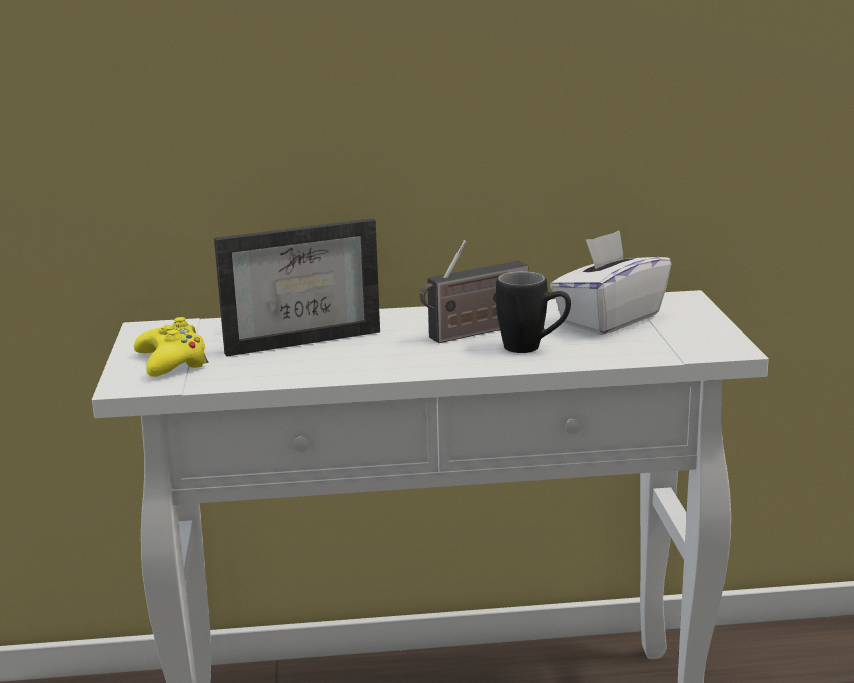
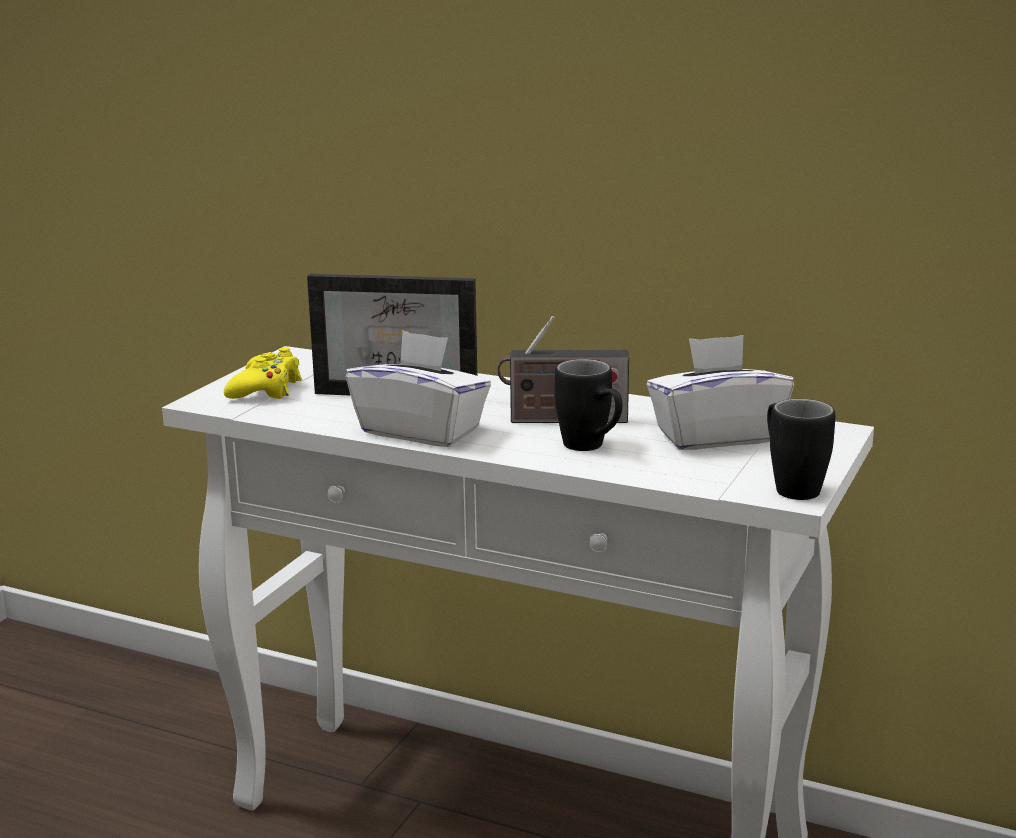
camera: 30 degrees right, 0 degrees up
none -> white tissue box [346,330,491,447]
none -> black mug [767,399,835,500]

